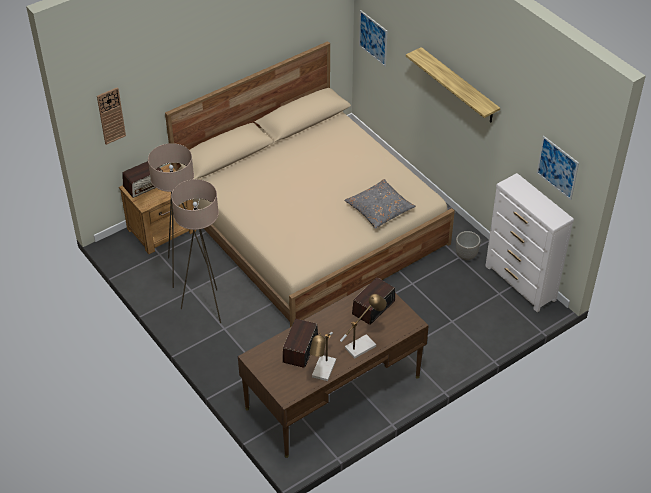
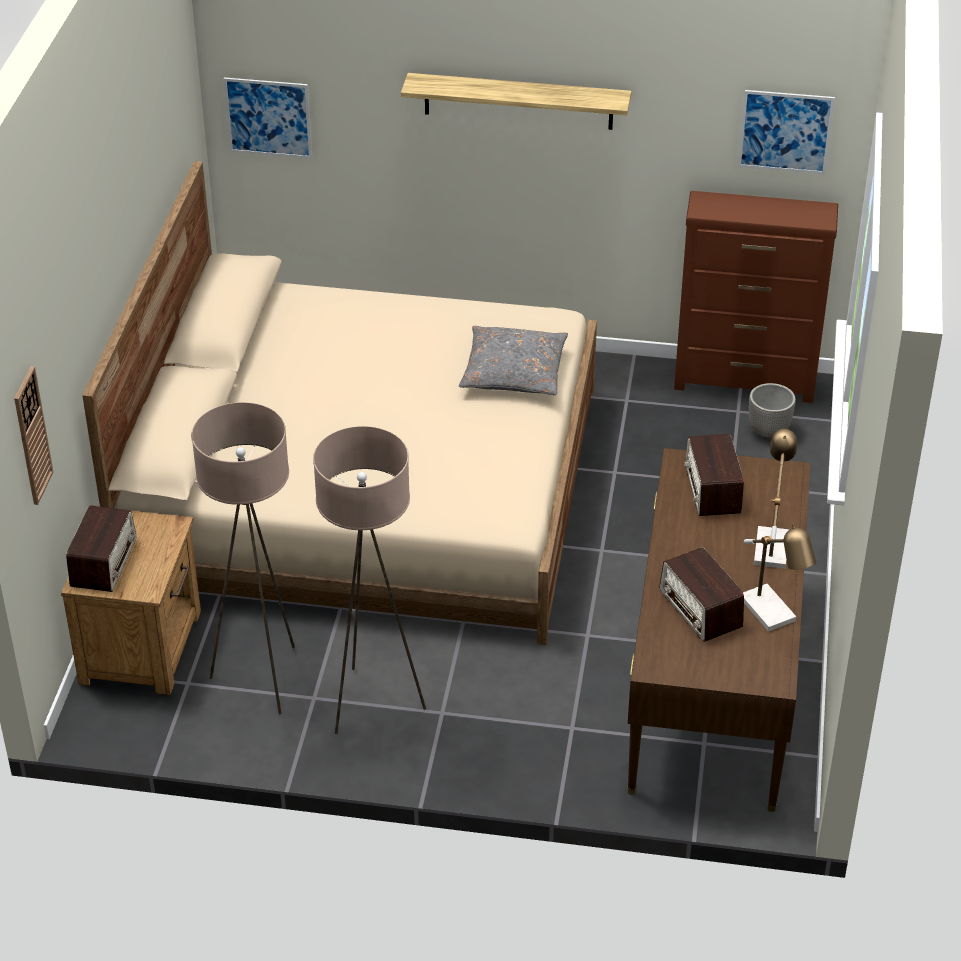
camera: 45 degrees left, 5 degrees down
planter [456,231,481,260] -> planter moved to [749,383,796,439]
white dresser [485,173,574,312] -> brown dresser [674,191,838,403]

